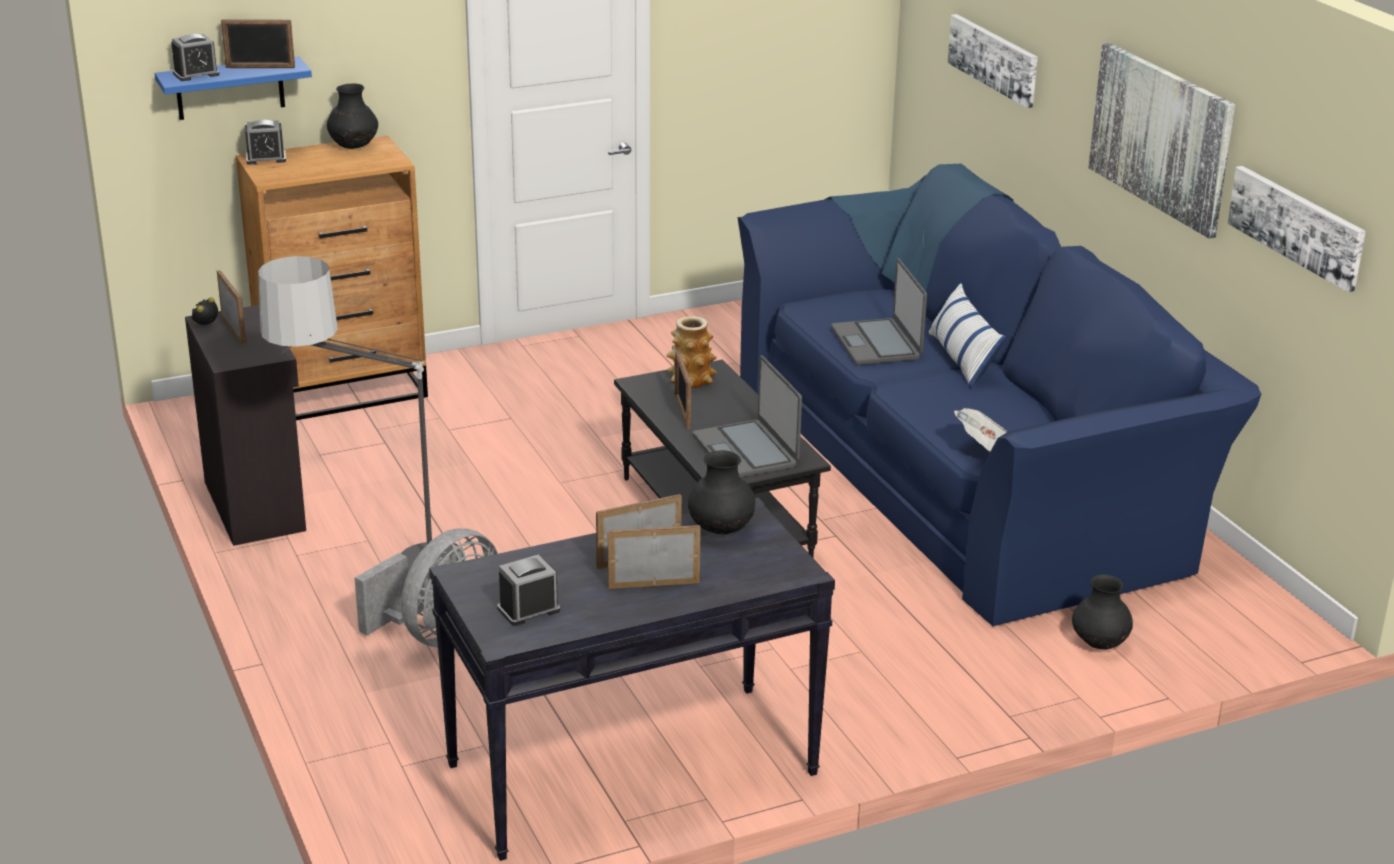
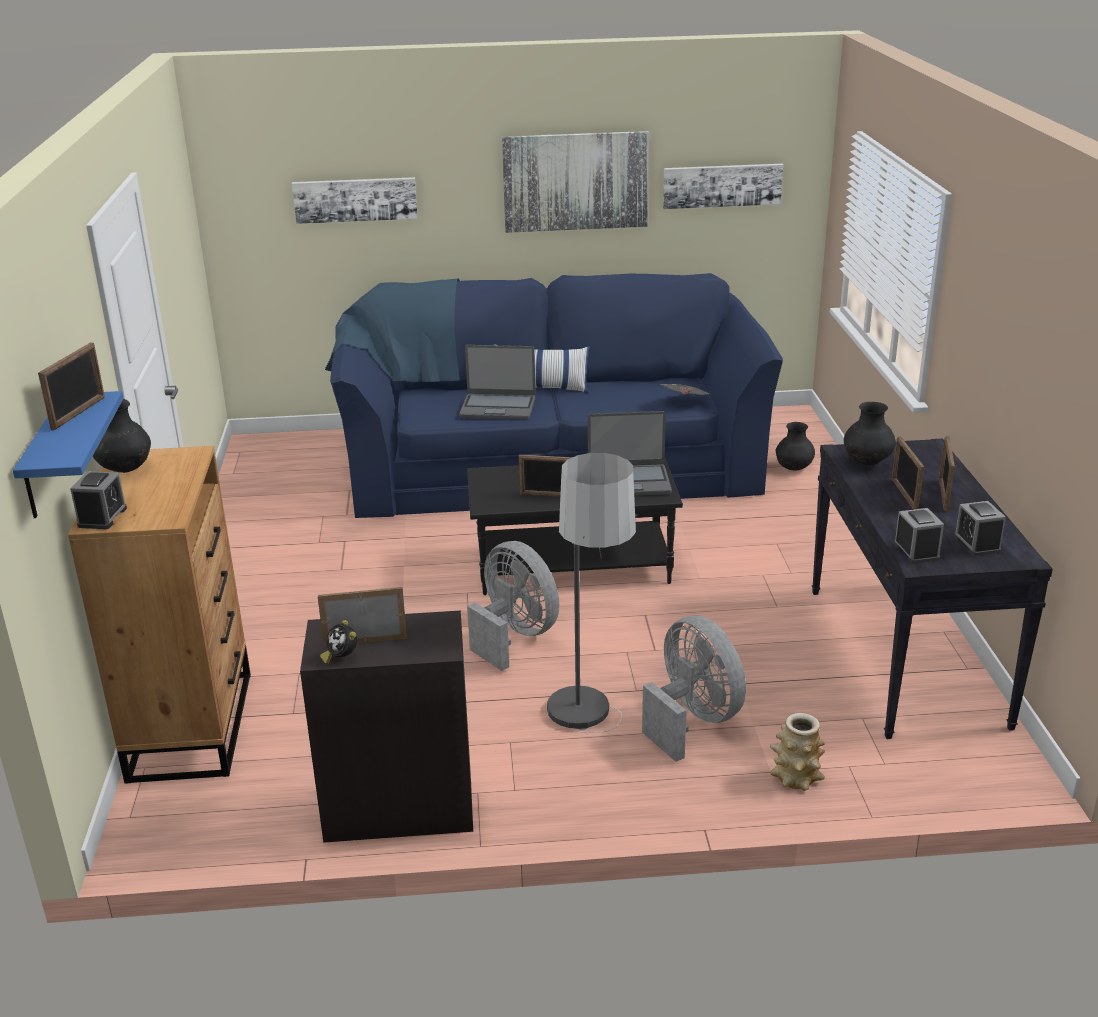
camera: 70 degrees left, 0 degrees up
alarm clock [171,34,219,81] -> alarm clock moved to [894,508,944,564]
vase [666,316,717,388] -> vase moved to [770,713,825,791]
none -> grey fan [467,541,559,671]

